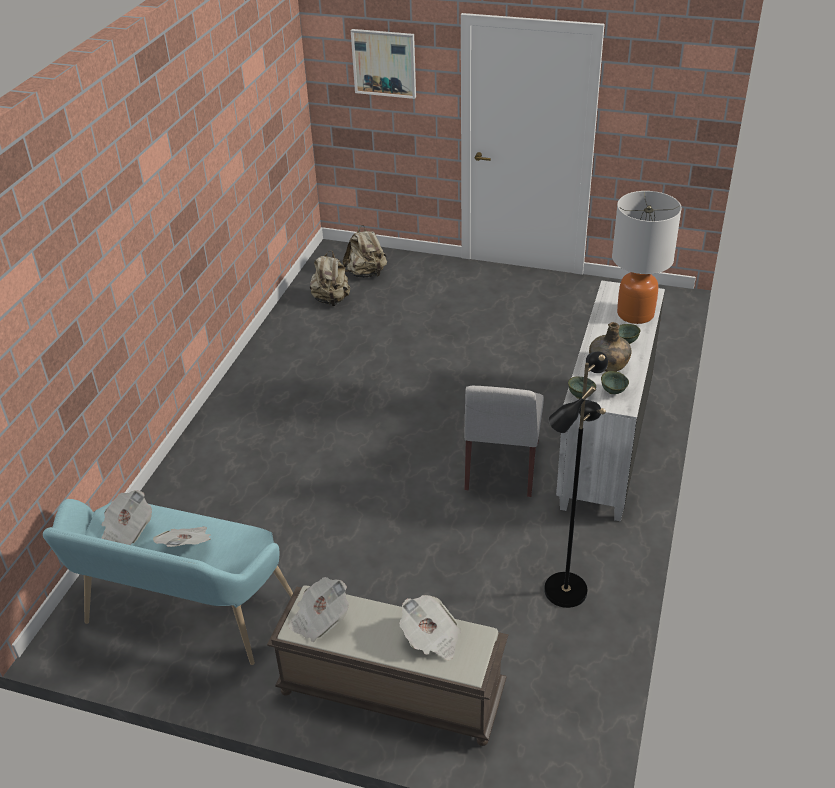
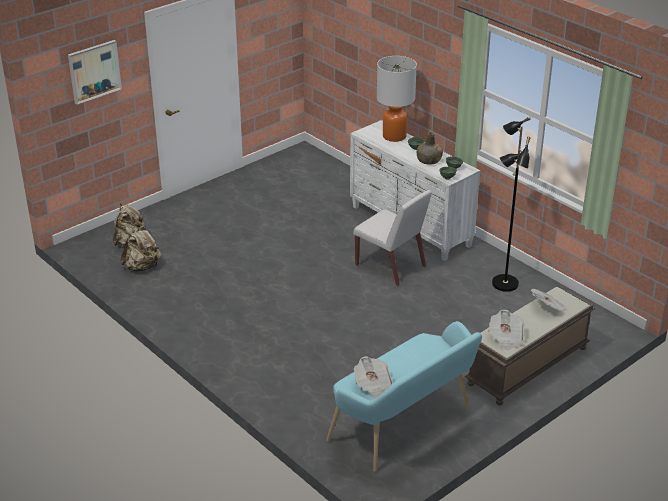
camera: 60 degrees left, 5 degrees down
newspaper [153,526,211,547] -> none

